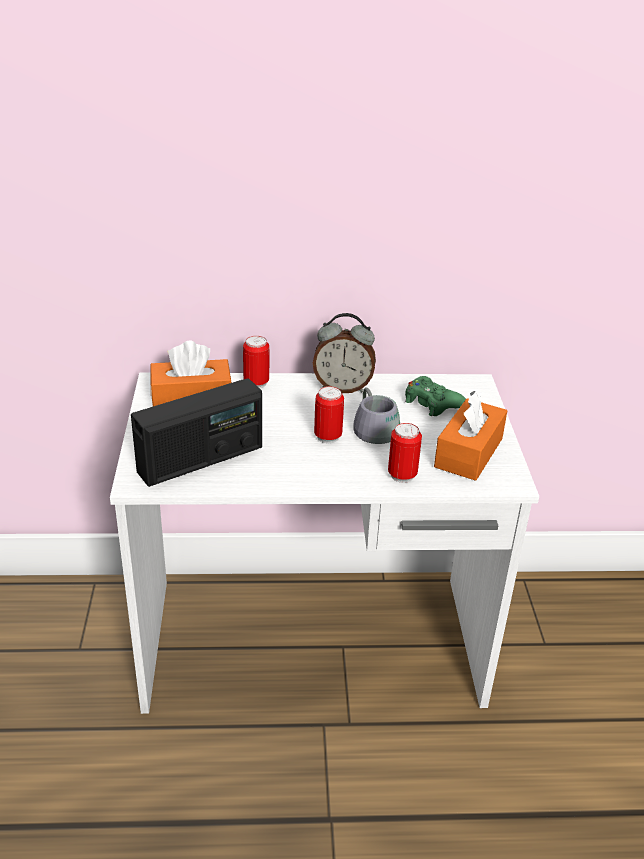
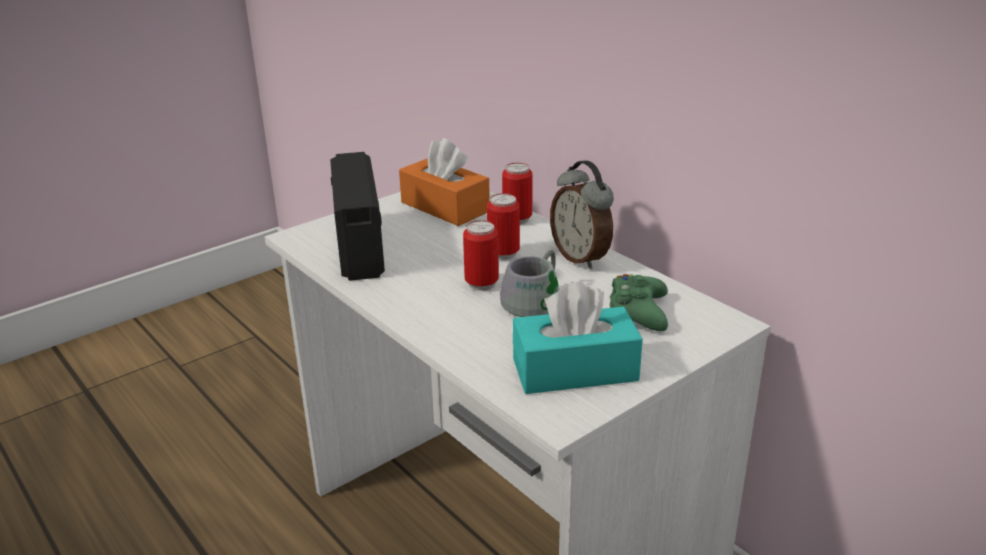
camera: 55 degrees right, 5 degrees down
radio [131,378,262,487] -> radio turned 120 degrees counterclockwise [330,152,385,281]
can [388,423,422,483] -> can moved to [487,193,520,260]
orange tissue box [434,391,507,481] -> turquoise tissue box [513,282,643,394]

